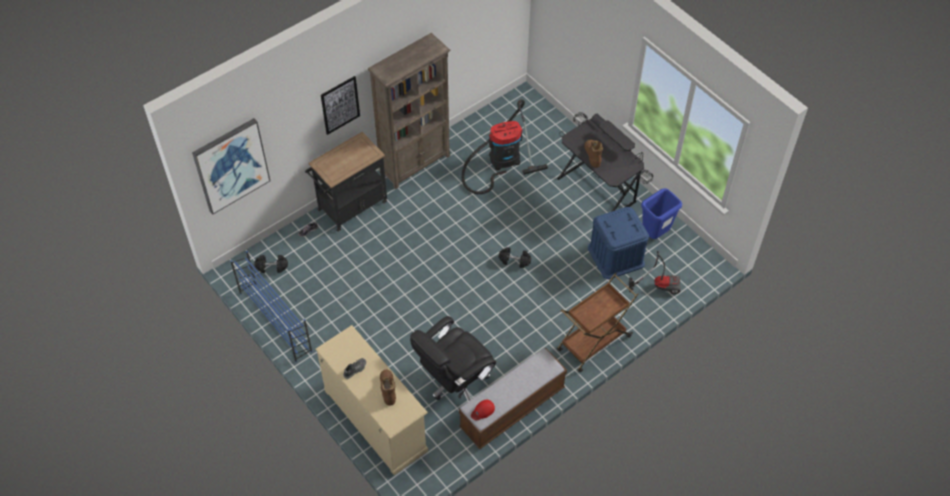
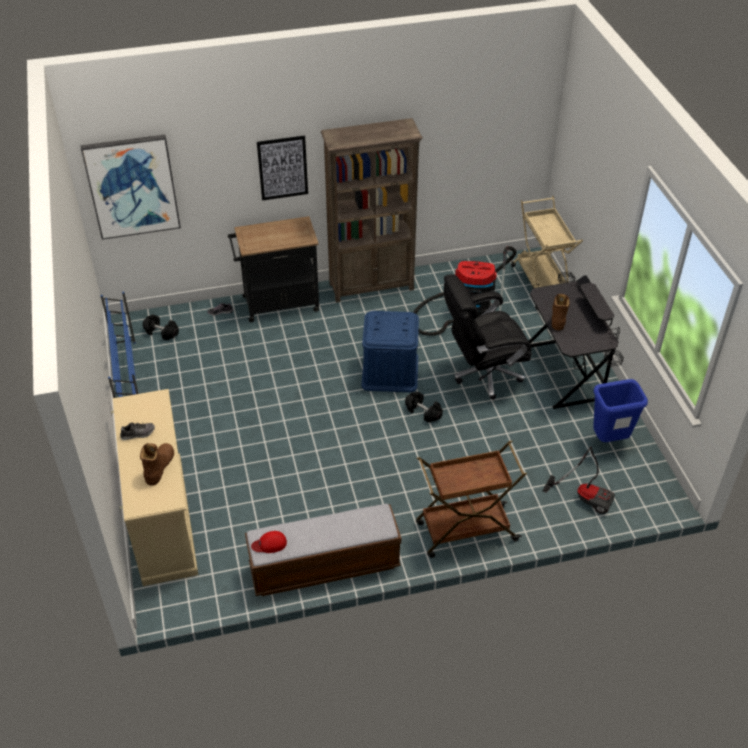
camera: 25 degrees right, 10 degrees down
black office chair [410,316,496,401] -> black office chair moved to [444,274,532,400]
blue storage box [588,207,649,279] -> blue storage box moved to [362,311,419,392]
none -> beige cart [511,196,583,310]

